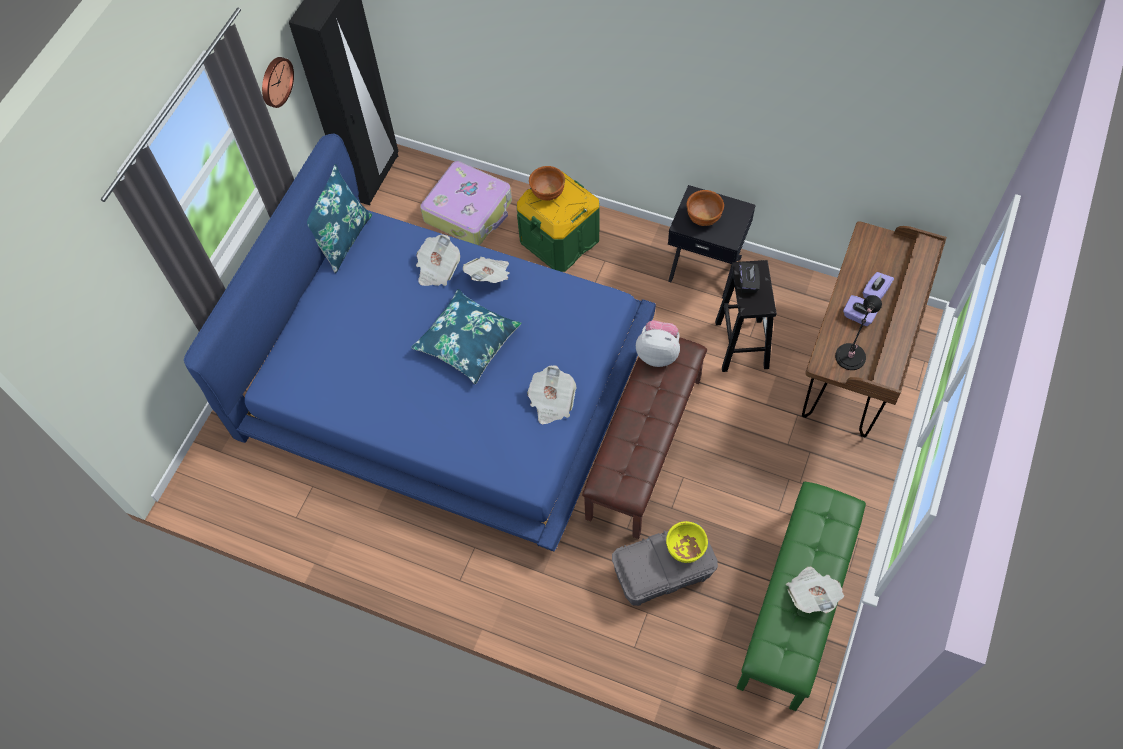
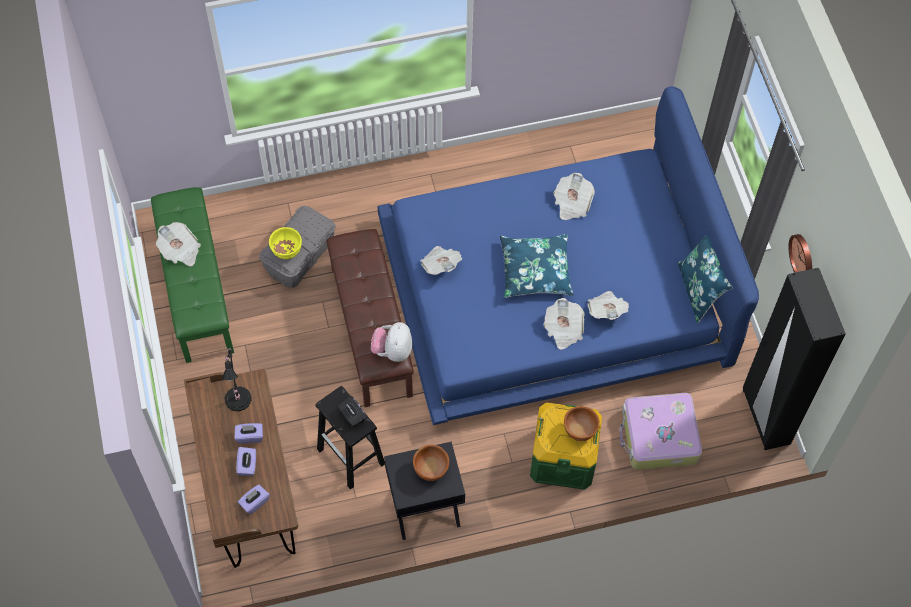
camera: 140 degrees right, 0 degrees up
plush toy [636,320,680,367] -> plush toy turned 120 degrees clockwise [371,322,412,362]
none -> purple tissue box [238,484,270,515]
none -> newspaper [554,173,595,220]

